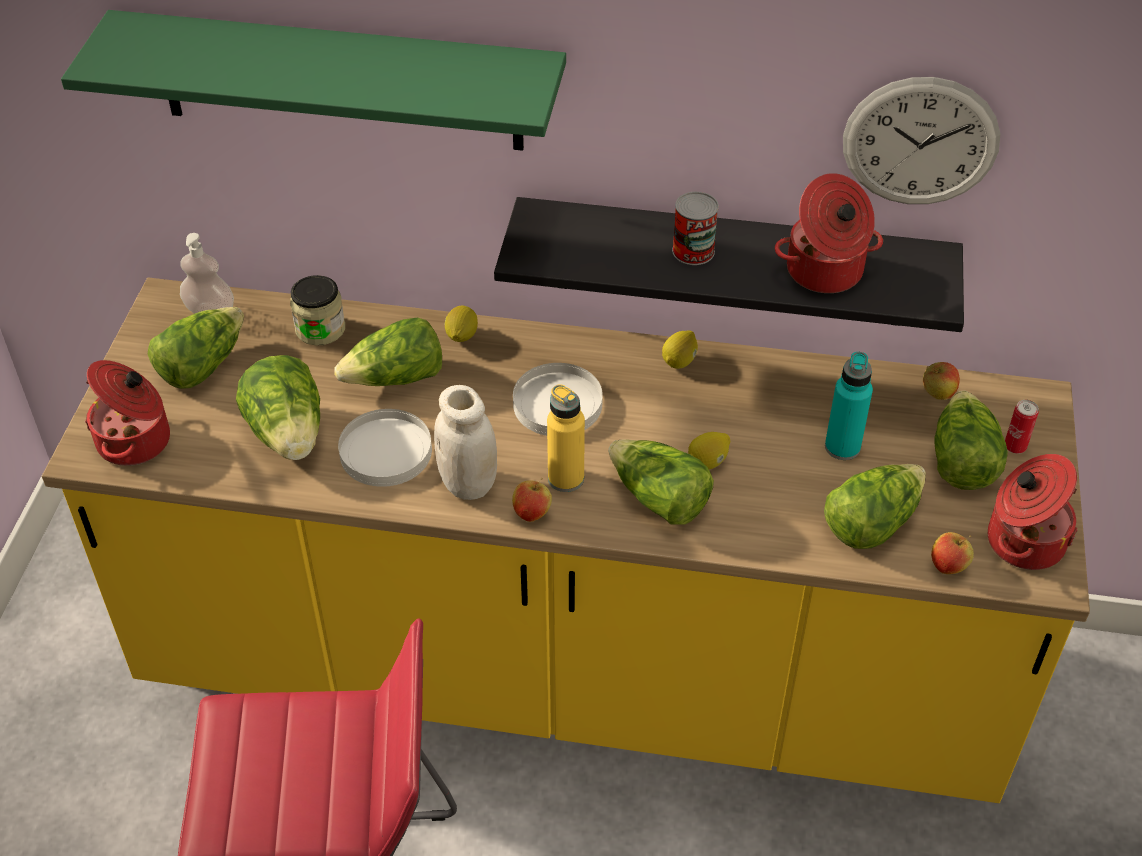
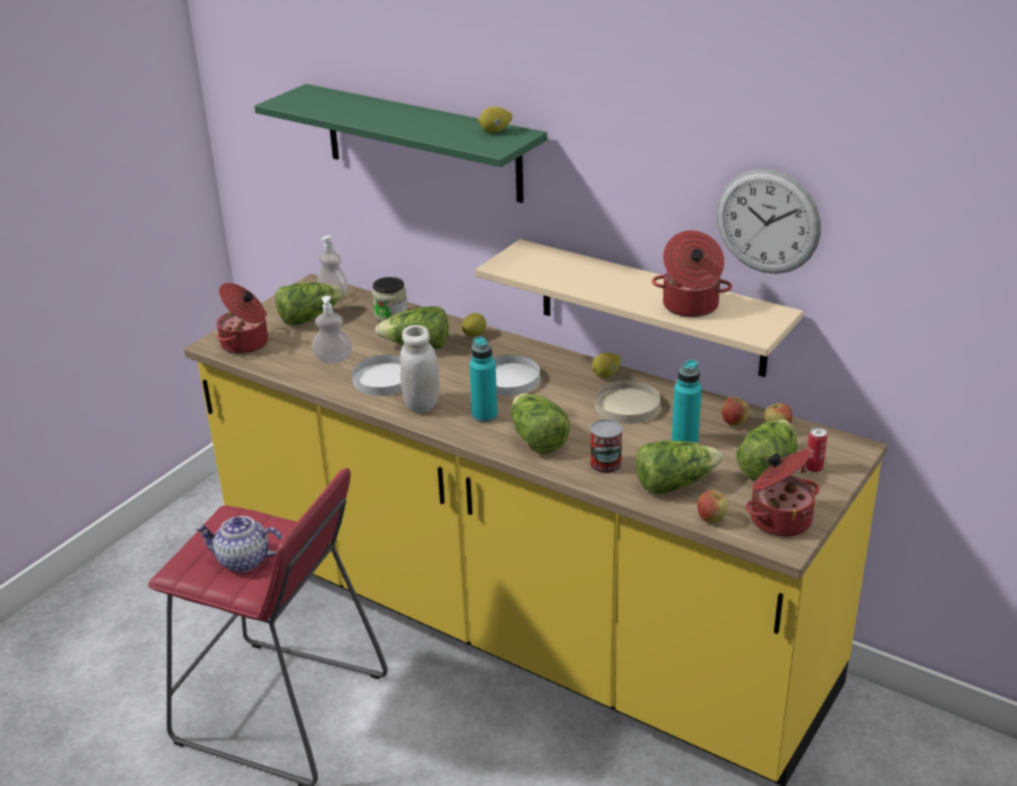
camera: 25 degrees right, 15 degrees down
lettuce [236,355,320,460] -> soap dispenser [312,296,352,363]
black shelf [494,197,964,332] -> beige shelf [475,239,803,377]
apple [512,478,552,522] -> apple moved to [722,397,750,426]
yellow bottle [547,384,585,492] -> turquoise bottle [469,336,498,423]
can [672,192,719,265] -> can moved to [590,419,623,474]
lemon [688,432,730,470] -> lemon moved to [478,107,512,133]
none -> teapot [195,516,283,572]
none -> beige plate [595,380,661,424]

